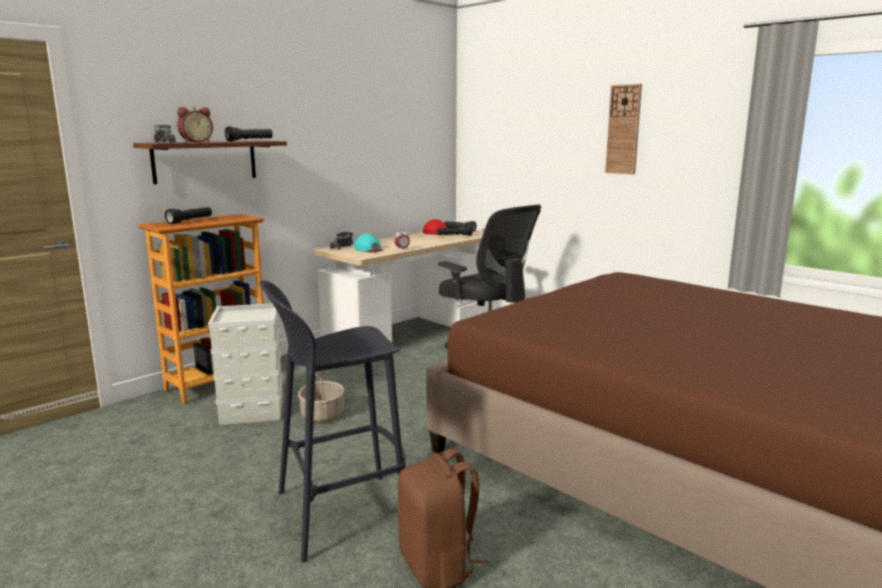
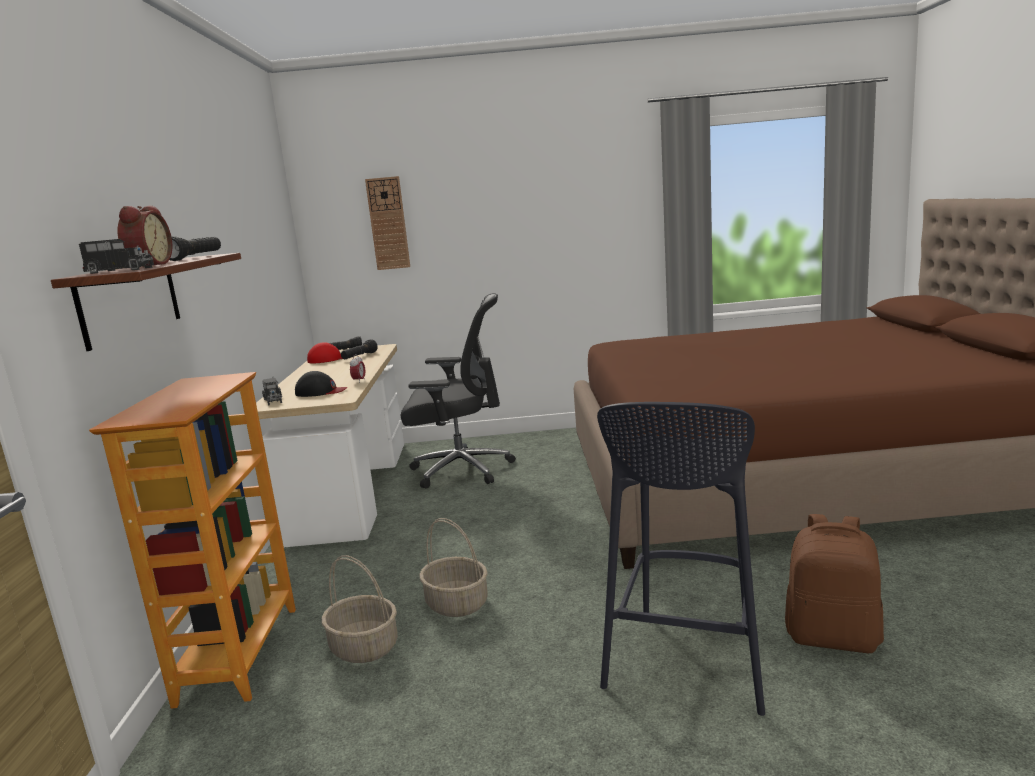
camera: 45 degrees left, 0 degrees up
black flashlight [165,207,212,224] -> none
grey storage box [208,304,283,425] -> basket [322,555,398,663]
turquoise cap [354,233,384,253] -> black cap [295,371,347,397]
wall clock [605,84,642,175] -> wall clock moved to [365,176,410,270]

